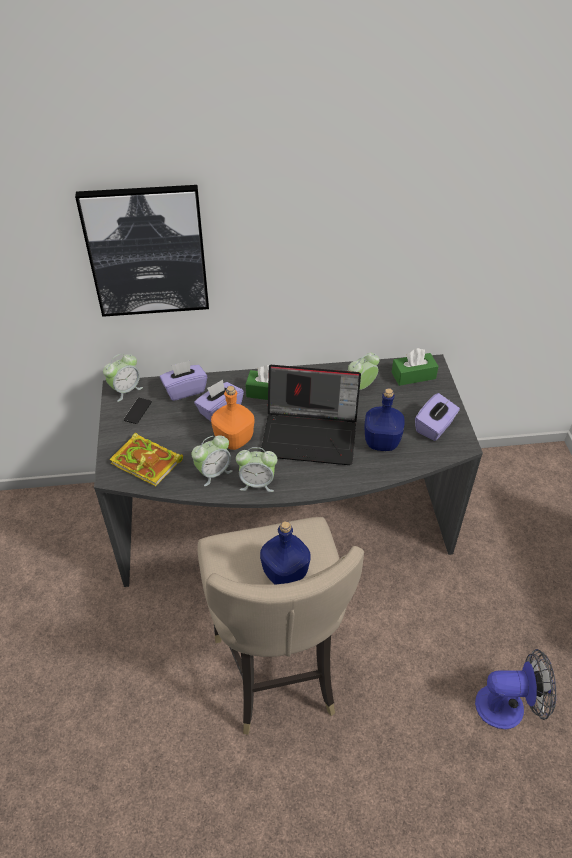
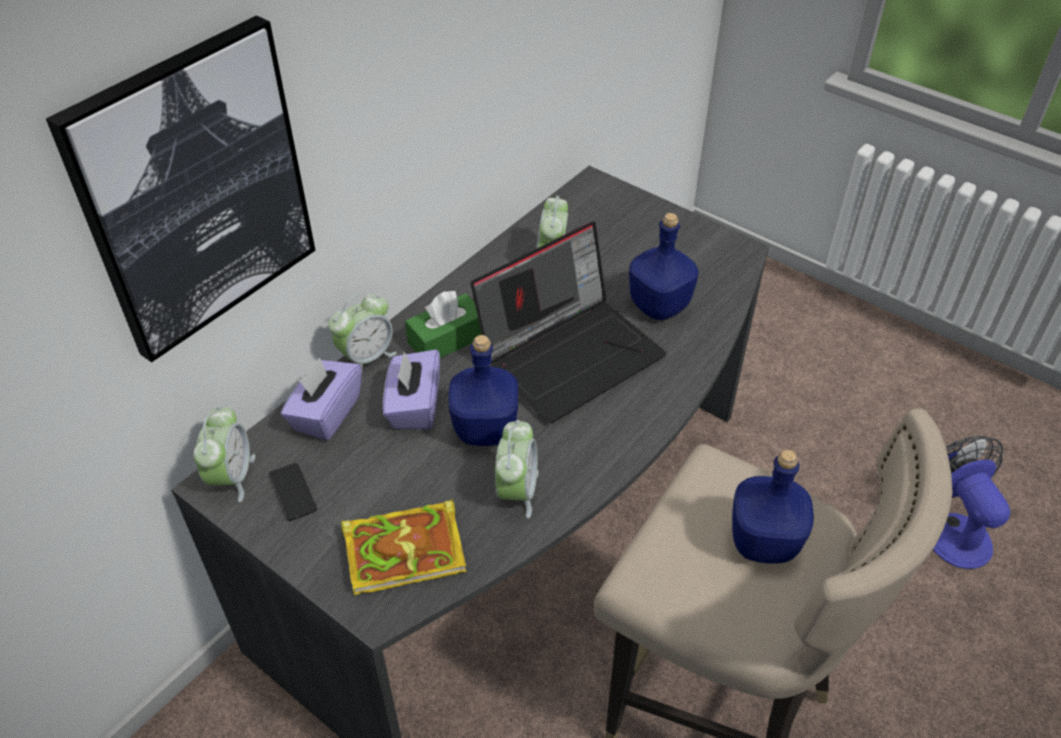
camera: 45 degrees left, 0 degrees up
orange bottle [211,386,254,450] -> blue bottle [448,335,518,446]
alarm clock [236,447,277,492] -> alarm clock moved to [328,294,397,368]
green tissue box [392,348,439,386] -> none
purple tissue box [415,393,460,441] -> none
fan [475,649,556,729] -> fan turned 60 degrees counterclockwise [933,436,1010,569]

